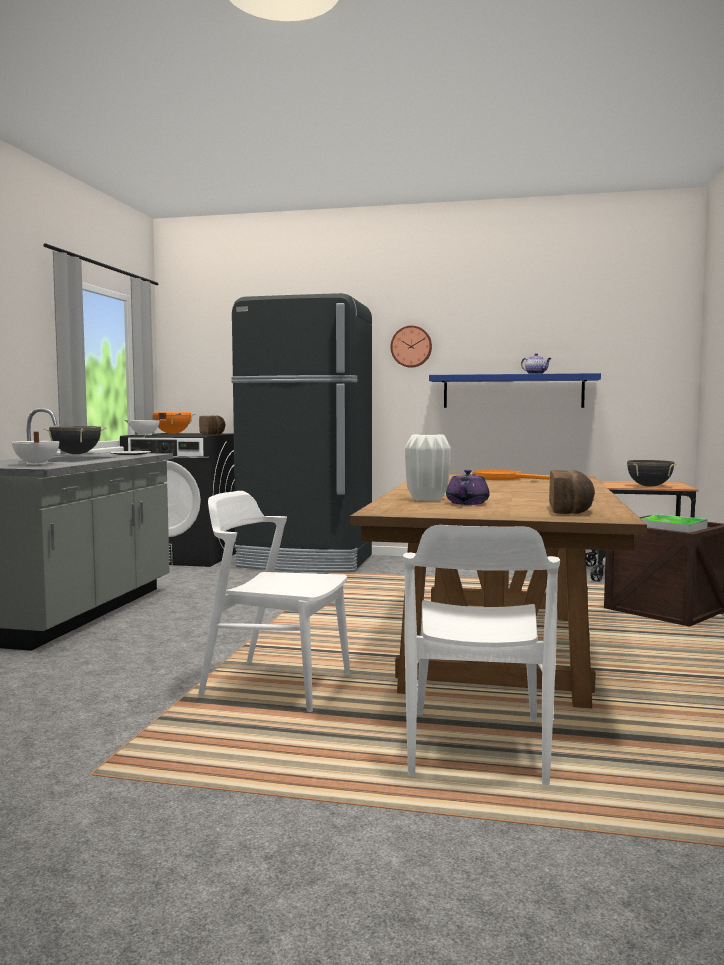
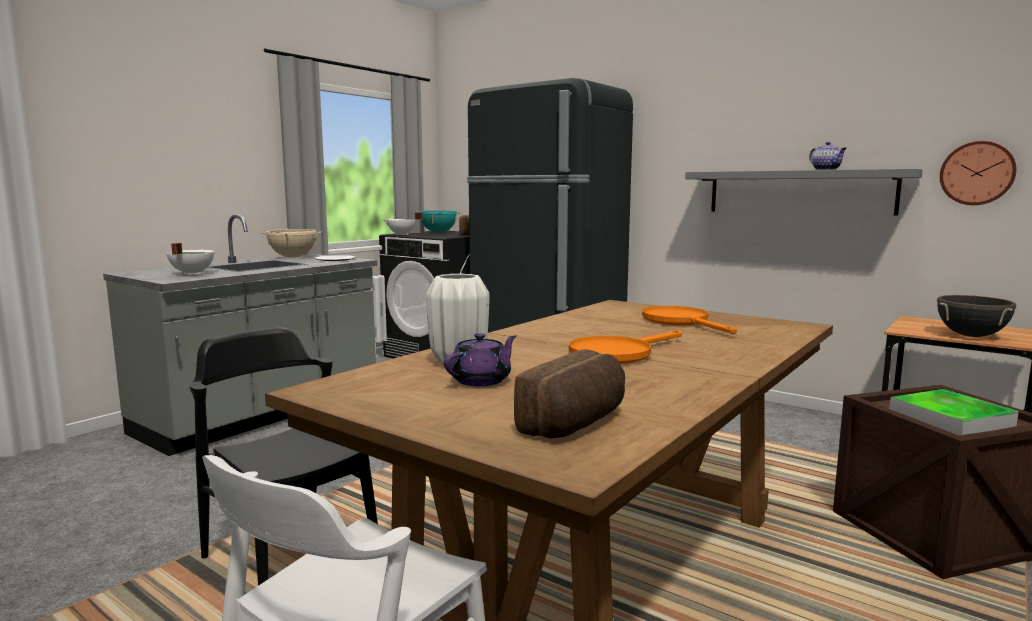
camera: 25 degrees right, 5 degrees up
black cooking pot [43,426,106,454] -> beige cooking pot [261,229,322,258]
orange cooking pot [153,412,196,434] -> turquoise cooking pot [420,210,461,233]
white chair [198,491,350,712] -> black chair [189,327,378,586]
wall clock [391,325,432,368] -> wall clock moved to [940,141,1017,205]
blue shelf [429,373,601,408] -> grey shelf [685,168,923,216]
none -> orange frying pan [569,330,682,364]

